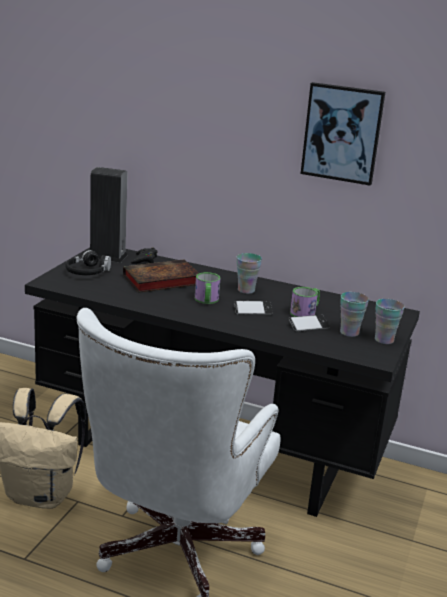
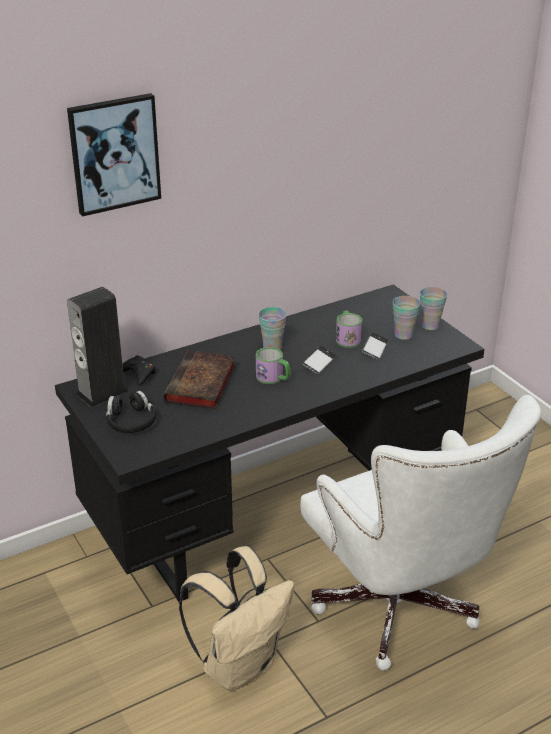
camera: 50 degrees left, 10 degrees up
picture [301,82,385,185] -> picture moved to [67,93,161,217]

